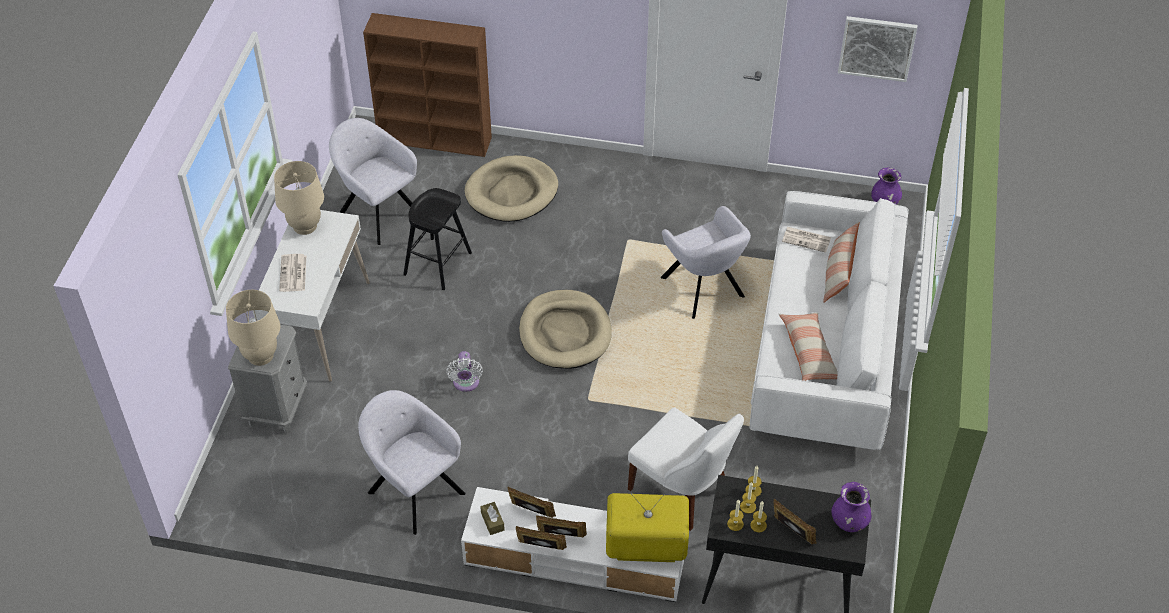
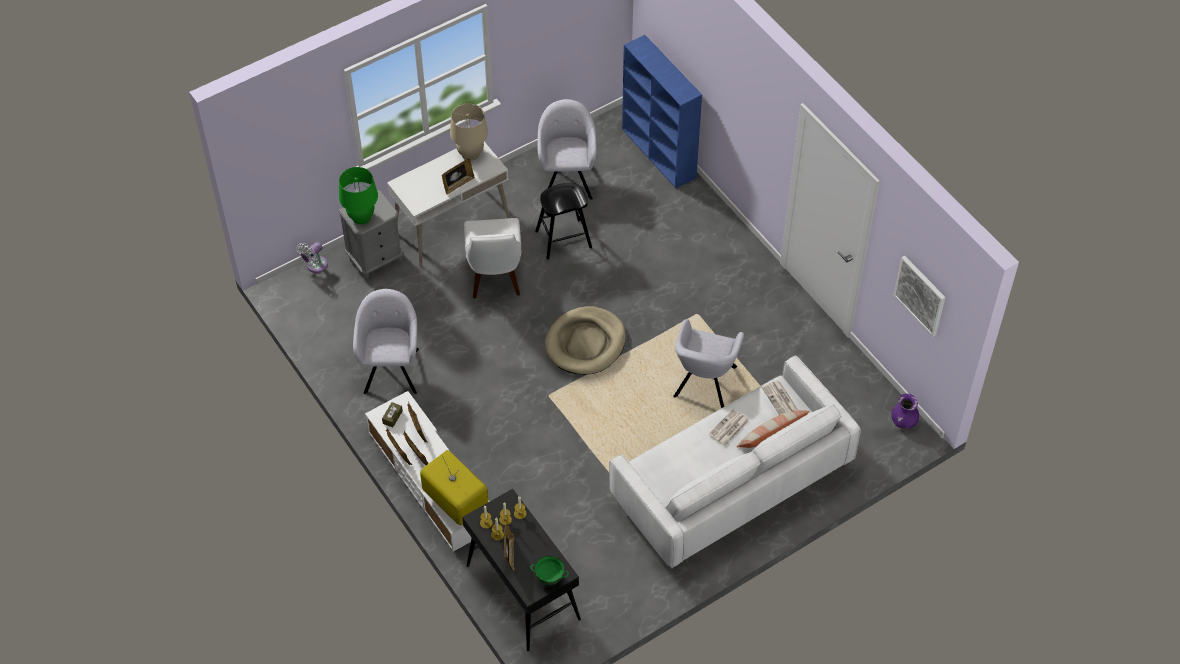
camera: 45 degrees right, 5 degrees up
beige table lamp [226,290,280,366] -> green table lamp [339,167,378,224]
newspaper [279,254,306,292] -> newspaper moved to [709,409,749,446]
brown bookcase [363,13,492,157] -> blue bookcase [622,35,702,188]
white fan [446,351,483,392] -> white fan moved to [297,242,328,273]
beige dog bed [464,155,558,222] -> none
white chair [628,407,744,531] -> white chair moved to [464,218,521,298]
pillow [779,313,838,381] -> none
purple vase [831,482,871,532] -> green bowl [530,556,569,585]
none -> picture frame [442,158,475,195]

